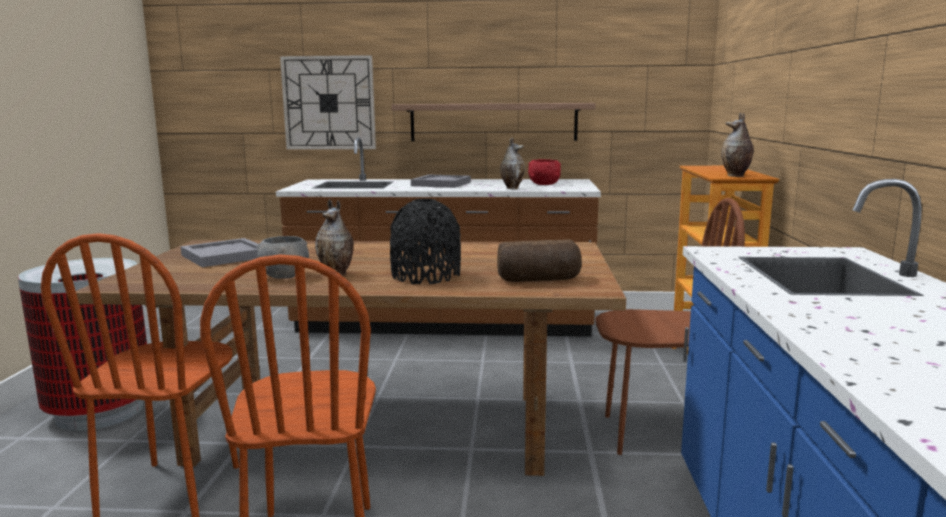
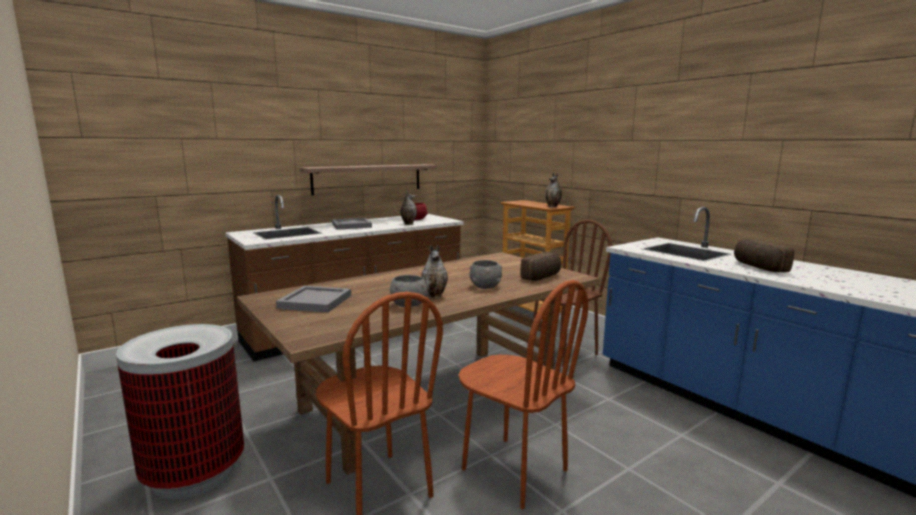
camera: 40 degrees left, 0 degrees up
wall clock [280,55,376,150] -> none
black vase [390,199,461,284] -> grey bowl [470,260,502,289]
none -> bread [734,239,794,272]

